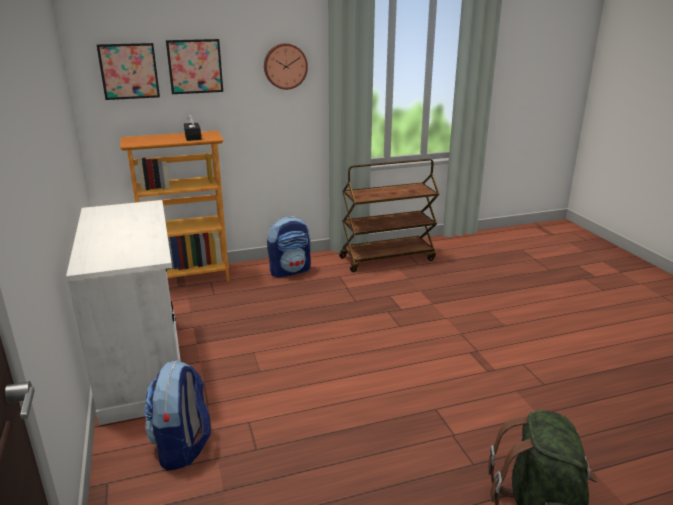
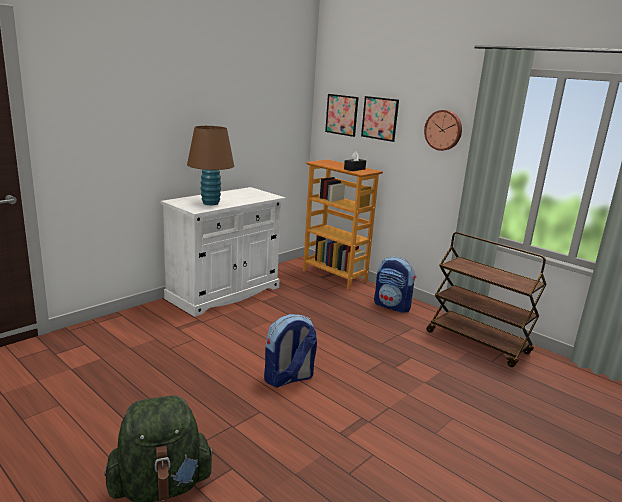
camera: 60 degrees right, 5 degrees down
backpack [145,360,211,471] -> backpack moved to [264,314,317,387]
none -> brown table lamp [187,126,234,205]

